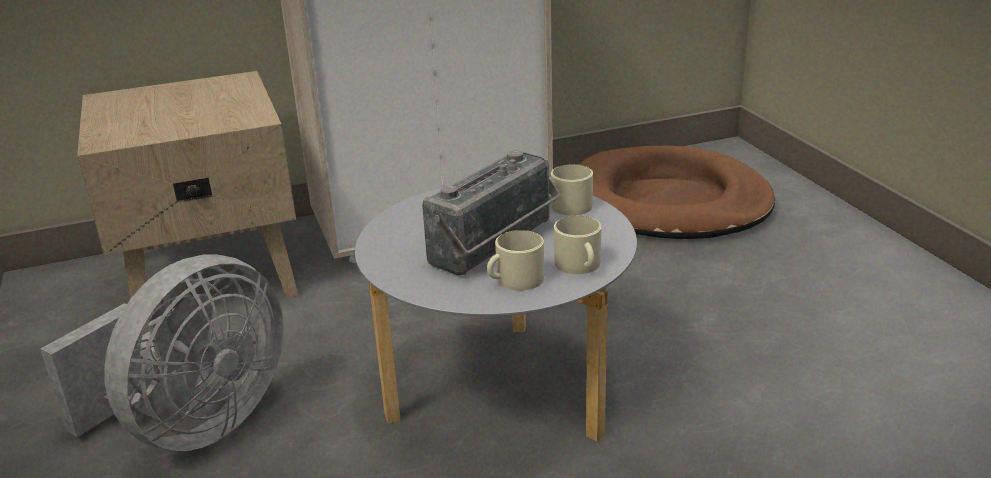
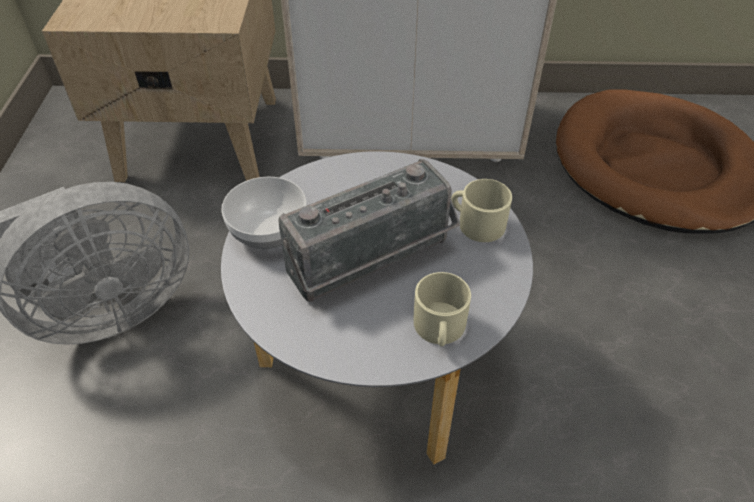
camera: 20 degrees right, 20 degrees up
beige mug [487,230,544,291] -> none
none -> bowl [221,177,307,249]

